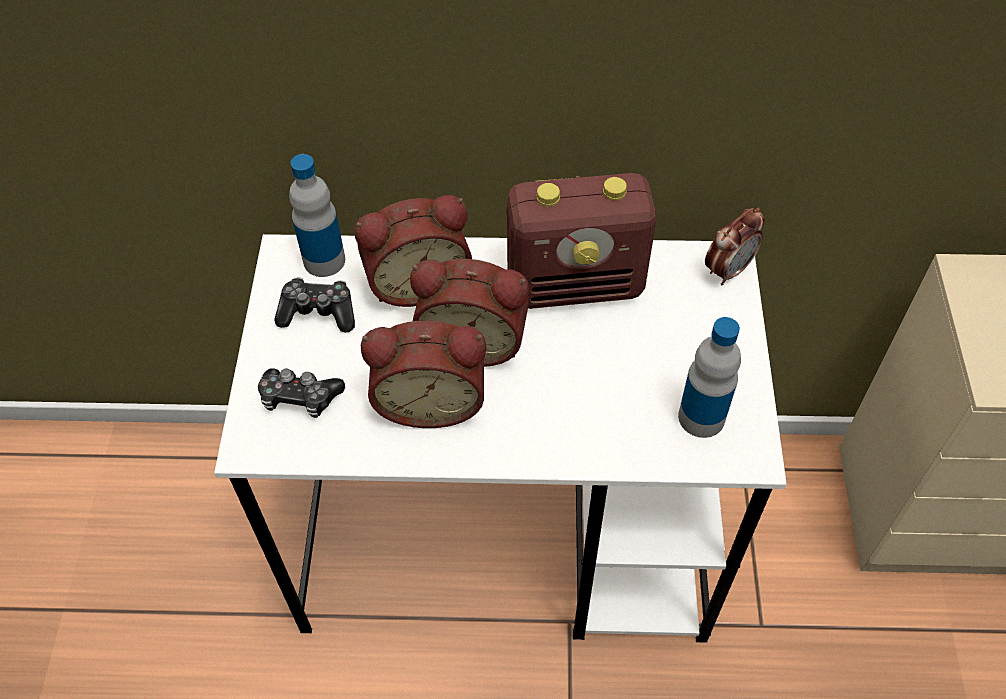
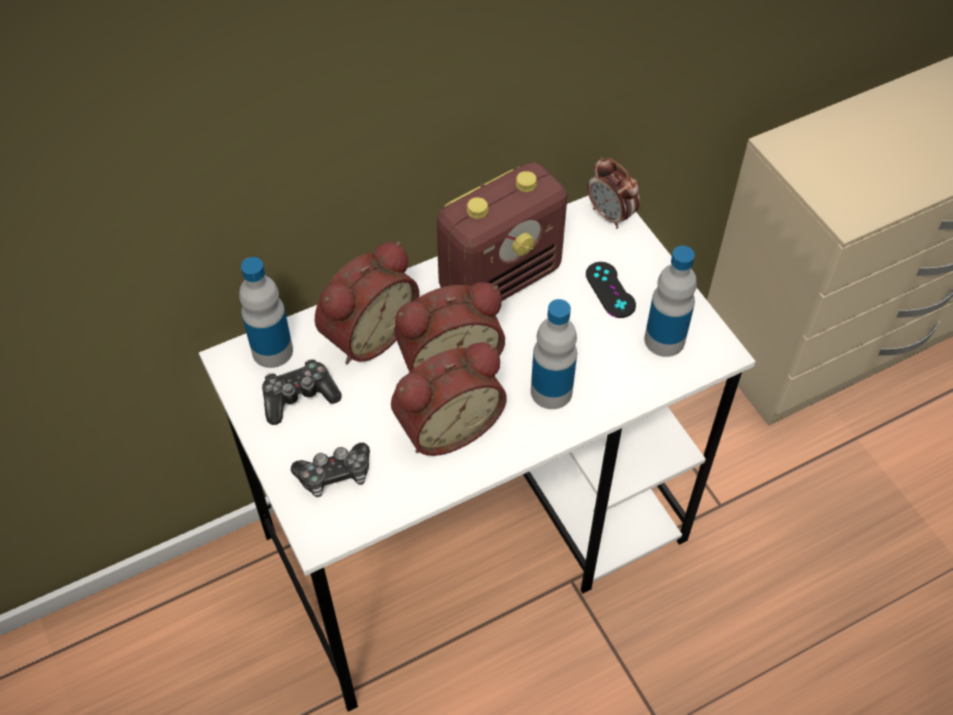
camera: 30 degrees left, 0 degrees up
alarm clock [705,208,765,285] -> alarm clock turned 120 degrees clockwise [587,157,640,229]
none -> bottle [531,299,577,409]
none -> black game controller [586,262,636,318]

